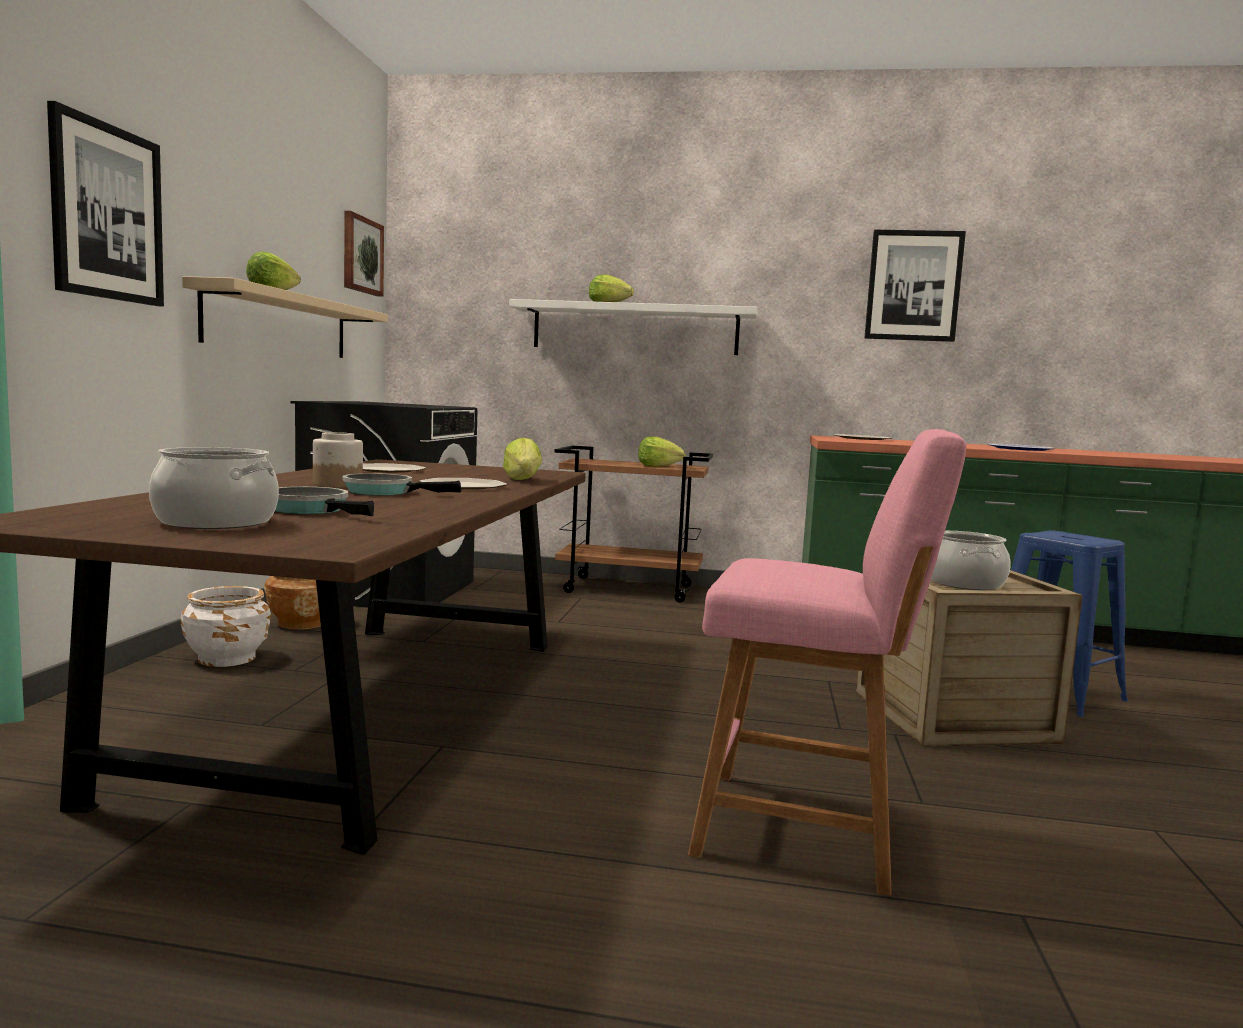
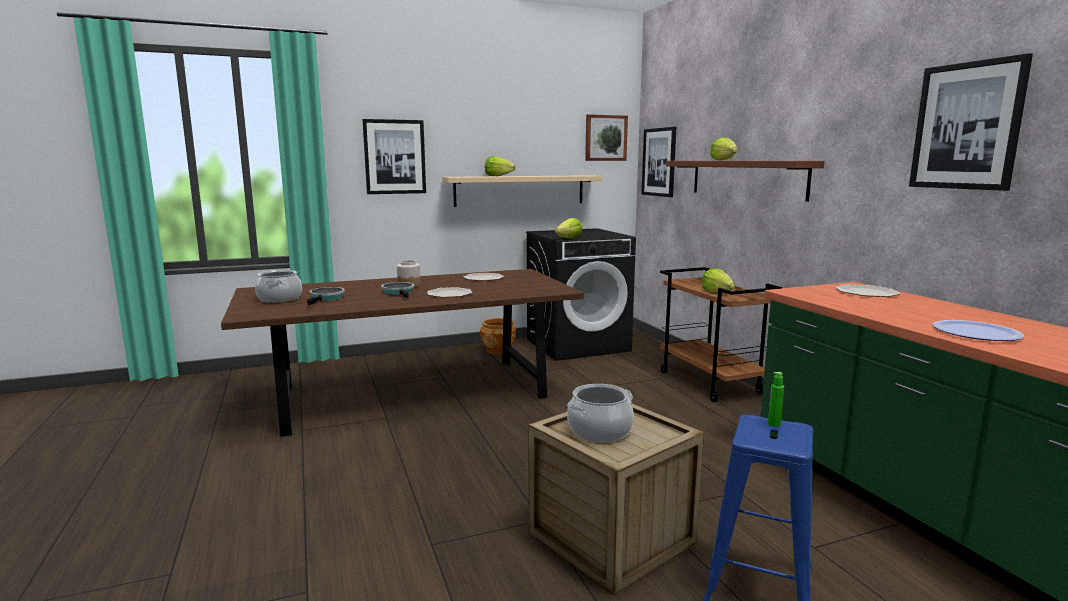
camera: 60 degrees right, 5 degrees up
white planter [181,586,271,667] -> none
lettuce [503,437,542,480] -> lettuce moved to [555,218,582,238]
white shelf [509,299,757,355] -> brown shelf [666,161,825,202]
pink stool [688,429,966,896] -> none
none -> picture [641,127,676,197]
none -> green bottle [768,372,784,427]

